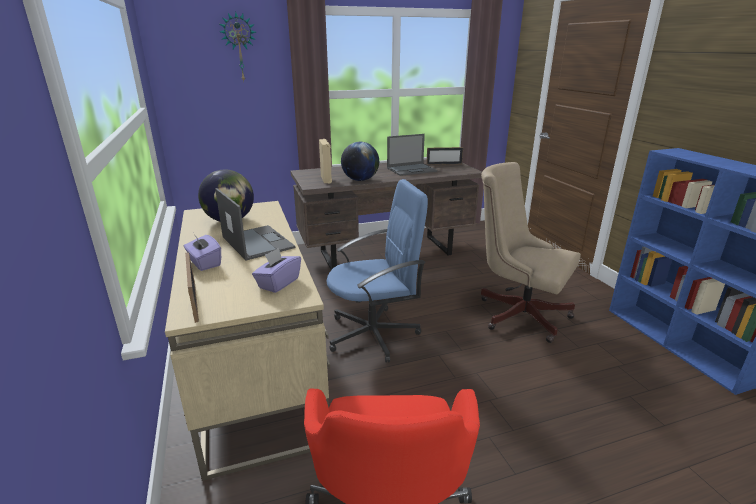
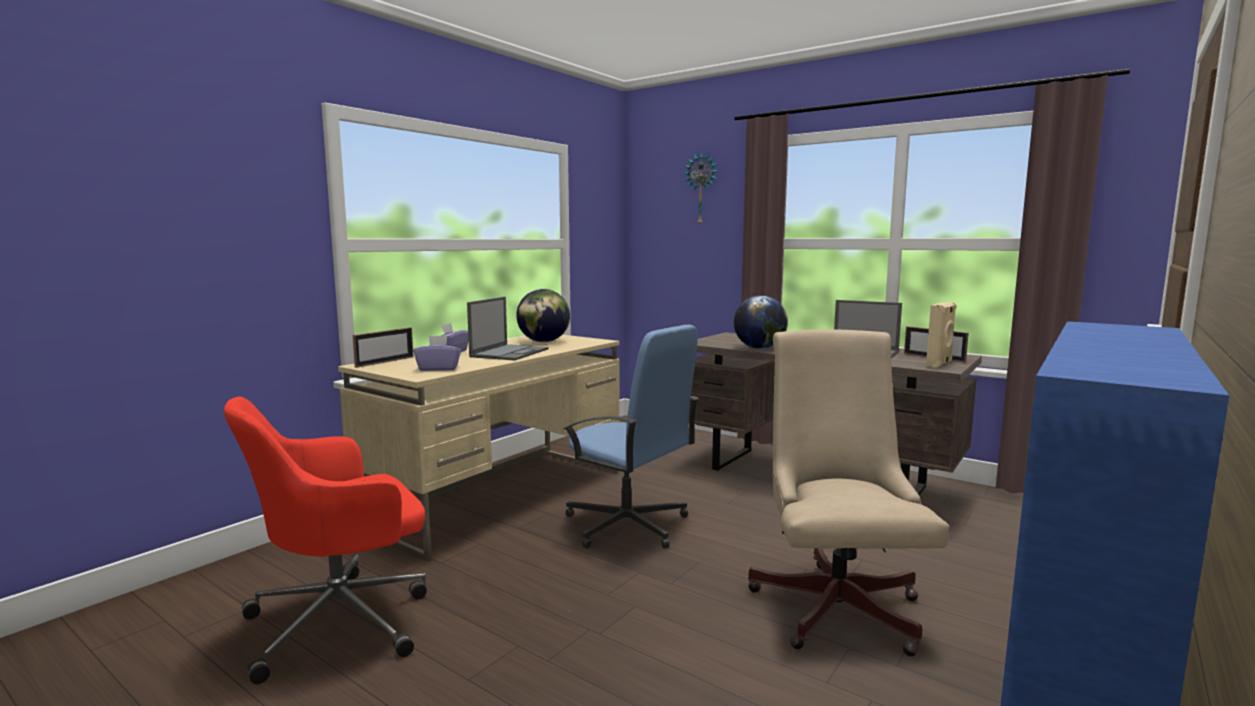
camera: 55 degrees right, 15 degrees down
beige speaker [319,139,332,184] -> beige speaker moved to [926,302,957,368]

